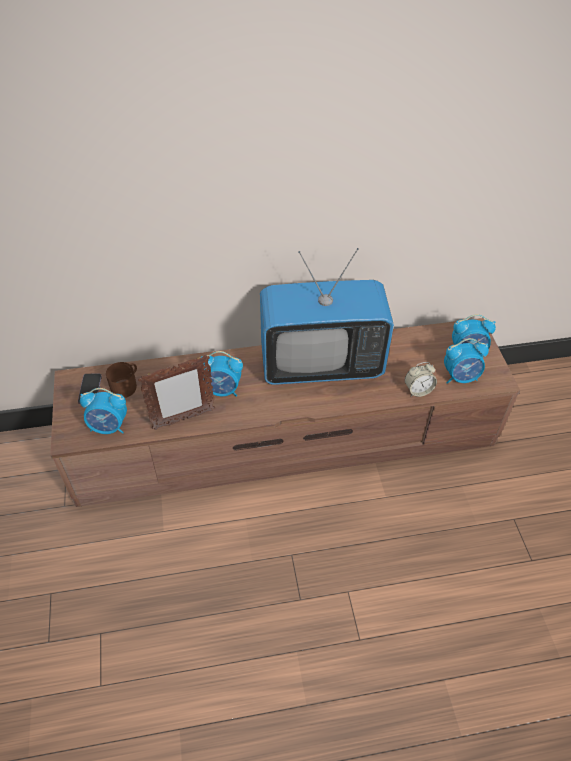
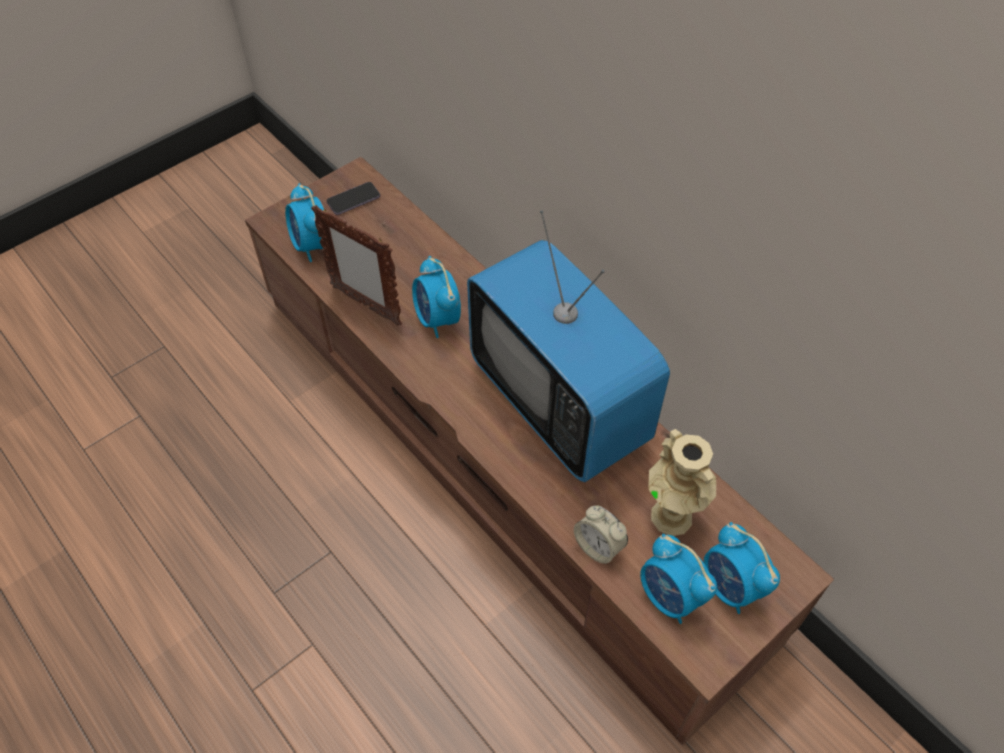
camera: 60 degrees right, 5 degrees up
brown mug [106,362,137,398] -> none
none -> beige vase [648,429,716,536]

